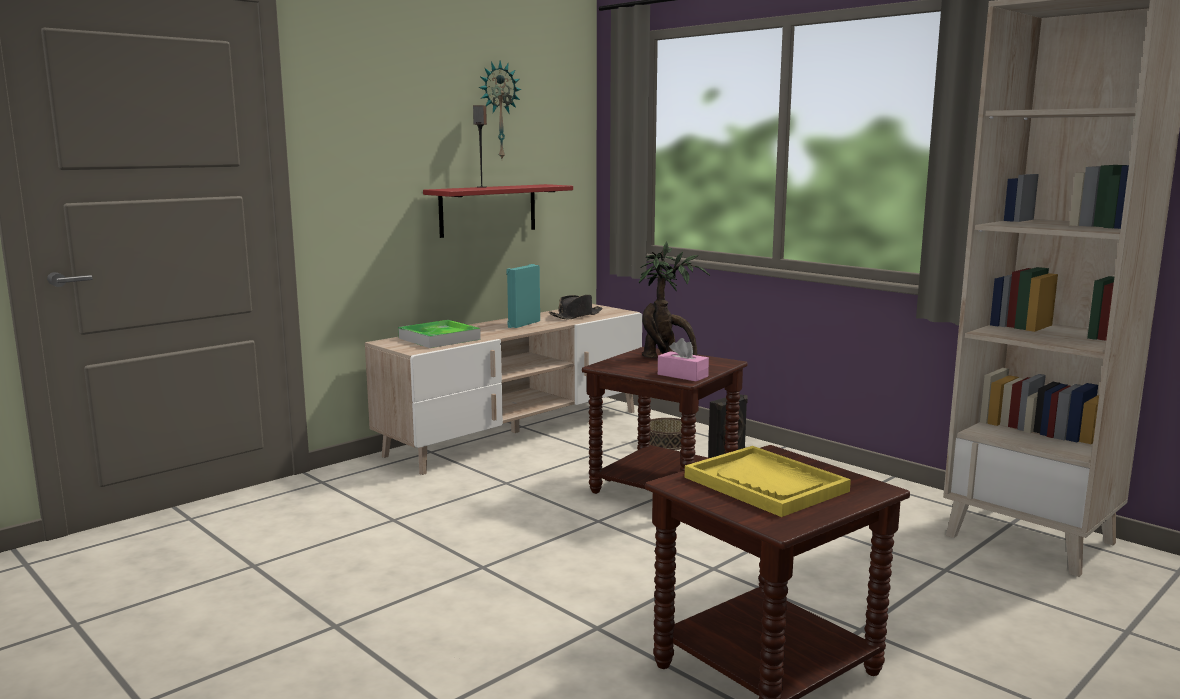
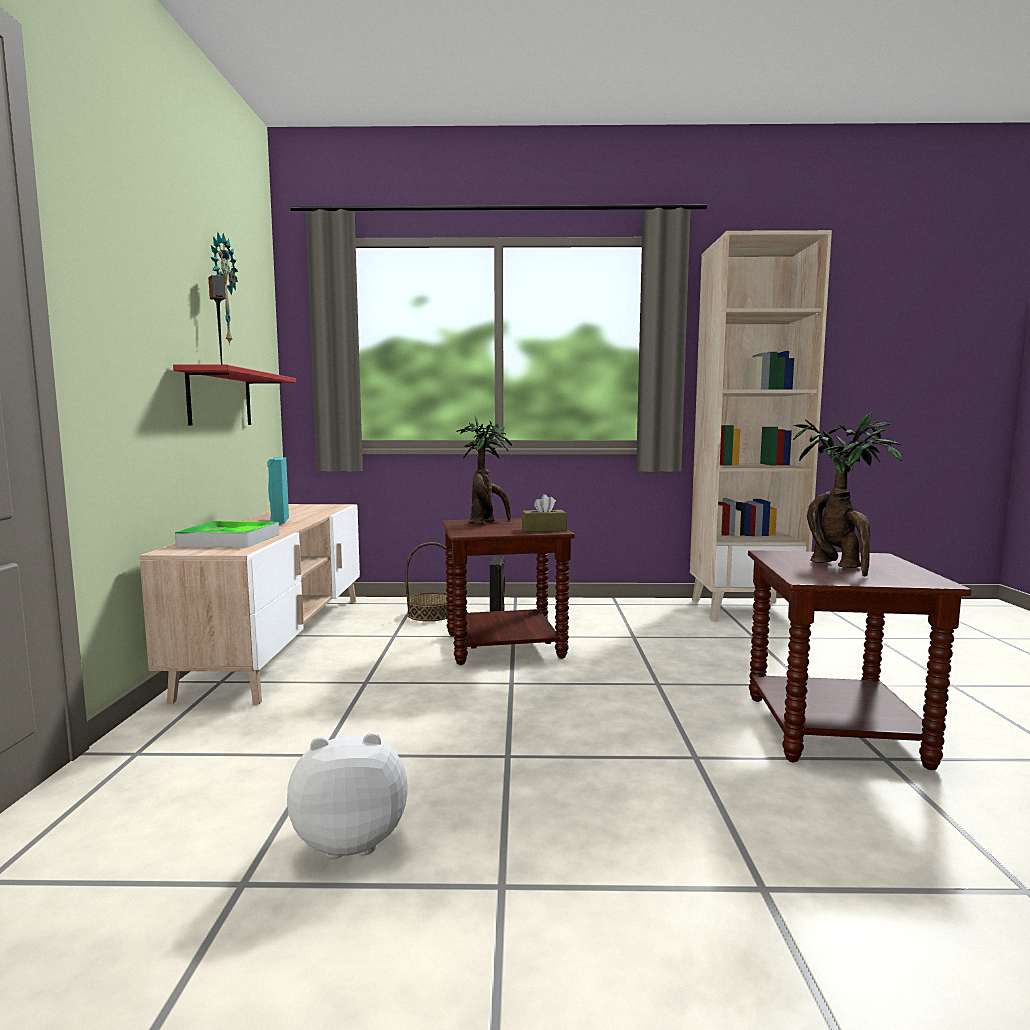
camera: 45 degrees left, 5 degrees down
black hat [549,295,602,320] -> none
pink tissue box [658,338,709,381] -> brown tissue box [522,494,567,532]
yellow tray [685,446,851,517] -> potted plant [793,412,902,577]
none -> plush toy [287,732,408,859]

